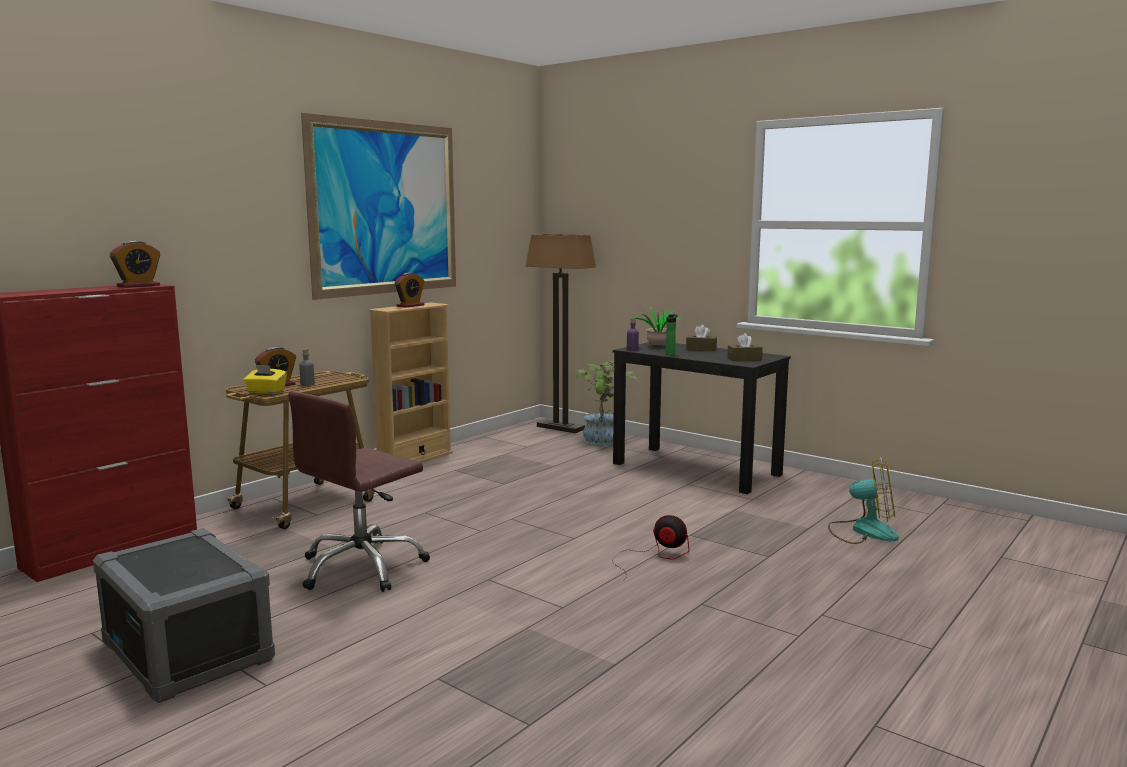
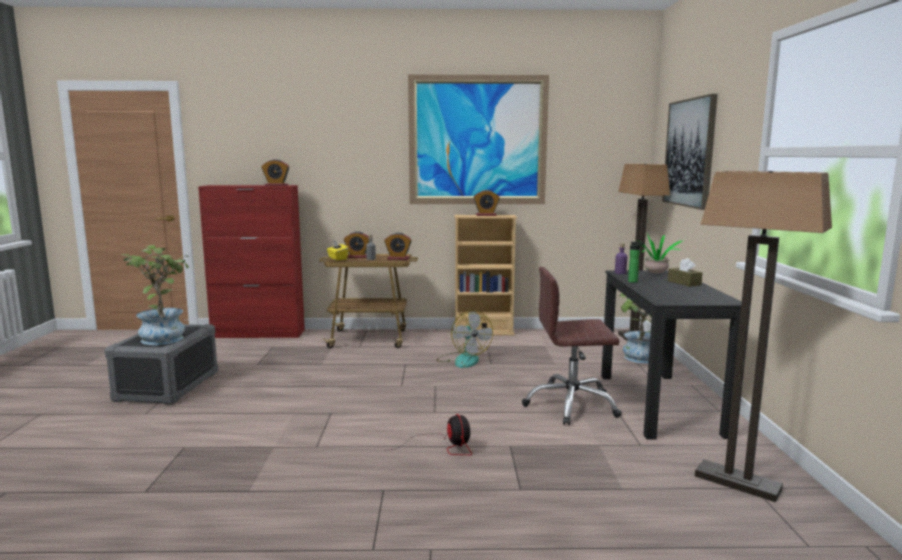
camera: 50 degrees right, 0 degrees up
brown office chair [288,392,430,592] -> brown office chair moved to [522,267,622,425]
brown tissue box [727,333,763,361] -> none
fan [828,455,899,544] -> fan moved to [436,310,493,368]
none -> potted plant [121,245,189,345]
none -> alarm clock [384,232,412,260]
none -> picture [662,94,718,210]
none -> floor lamp [695,171,832,502]

